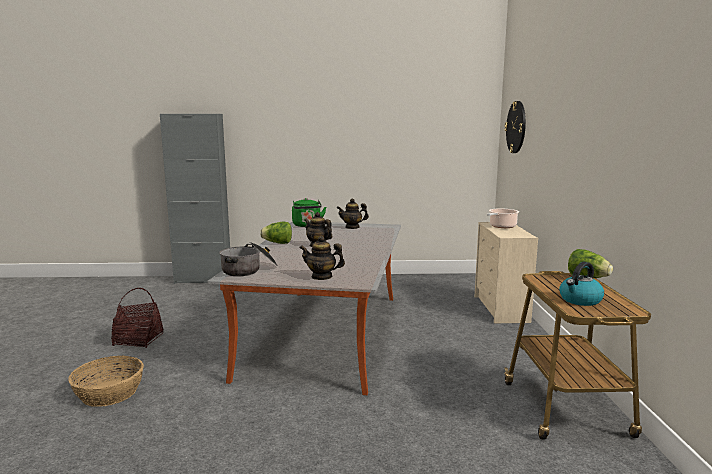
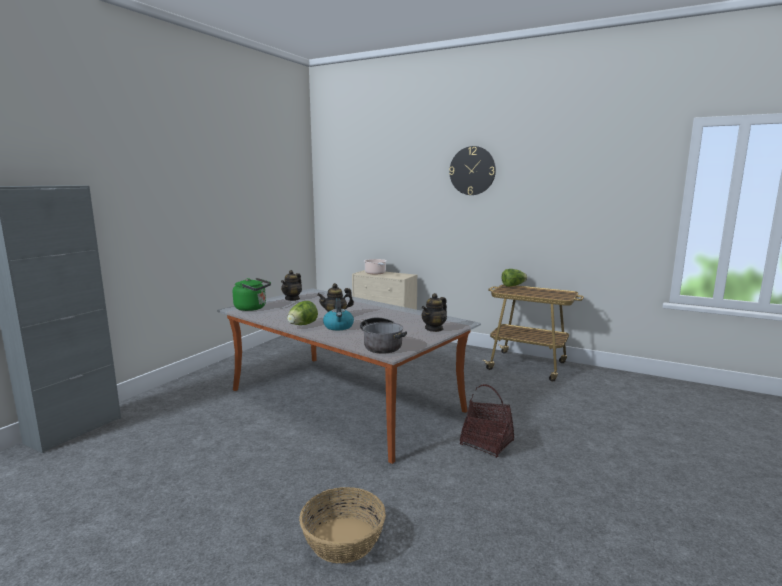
camera: 60 degrees left, 0 degrees up
basket [111,288,163,348] -> basket moved to [460,384,514,458]
wall clock [504,101,526,153] -> wall clock moved to [449,146,496,195]
kettle [559,262,604,306] -> kettle moved to [323,298,354,330]

